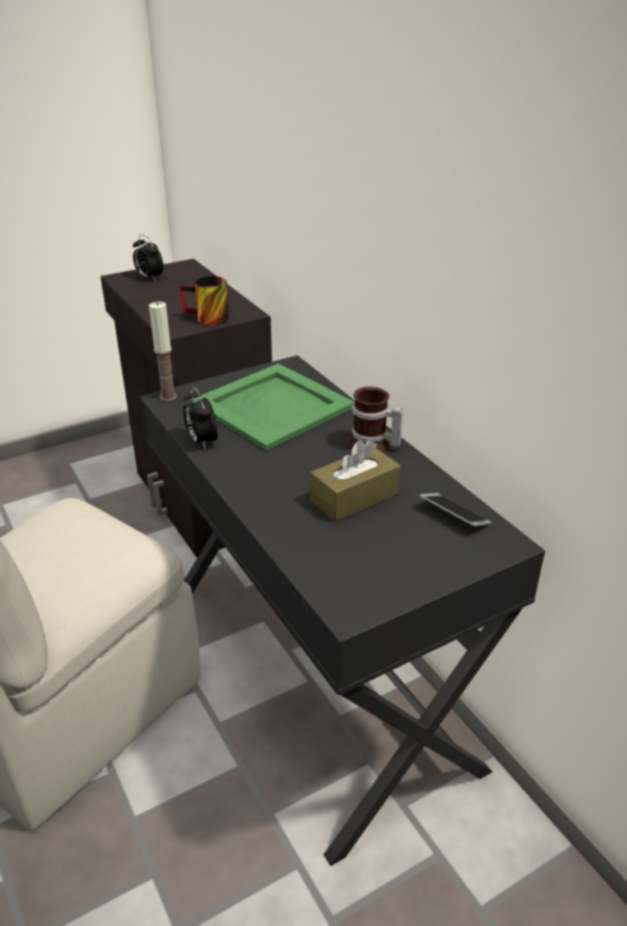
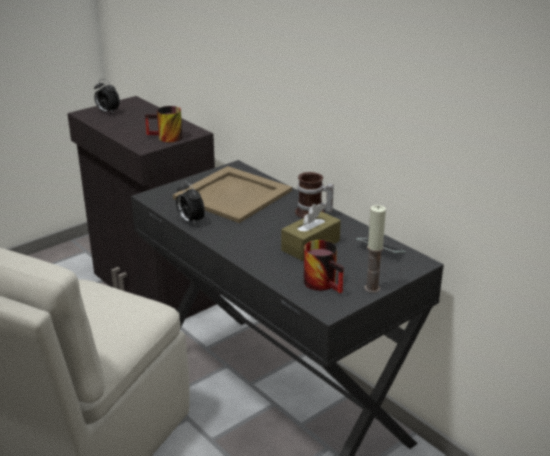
camera: 10 degrees left, 5 degrees down
candle [149,302,177,401] -> candle moved to [364,205,386,293]
green tray [191,364,354,451] -> beige tray [173,166,292,223]
none -> mug [304,240,344,293]

